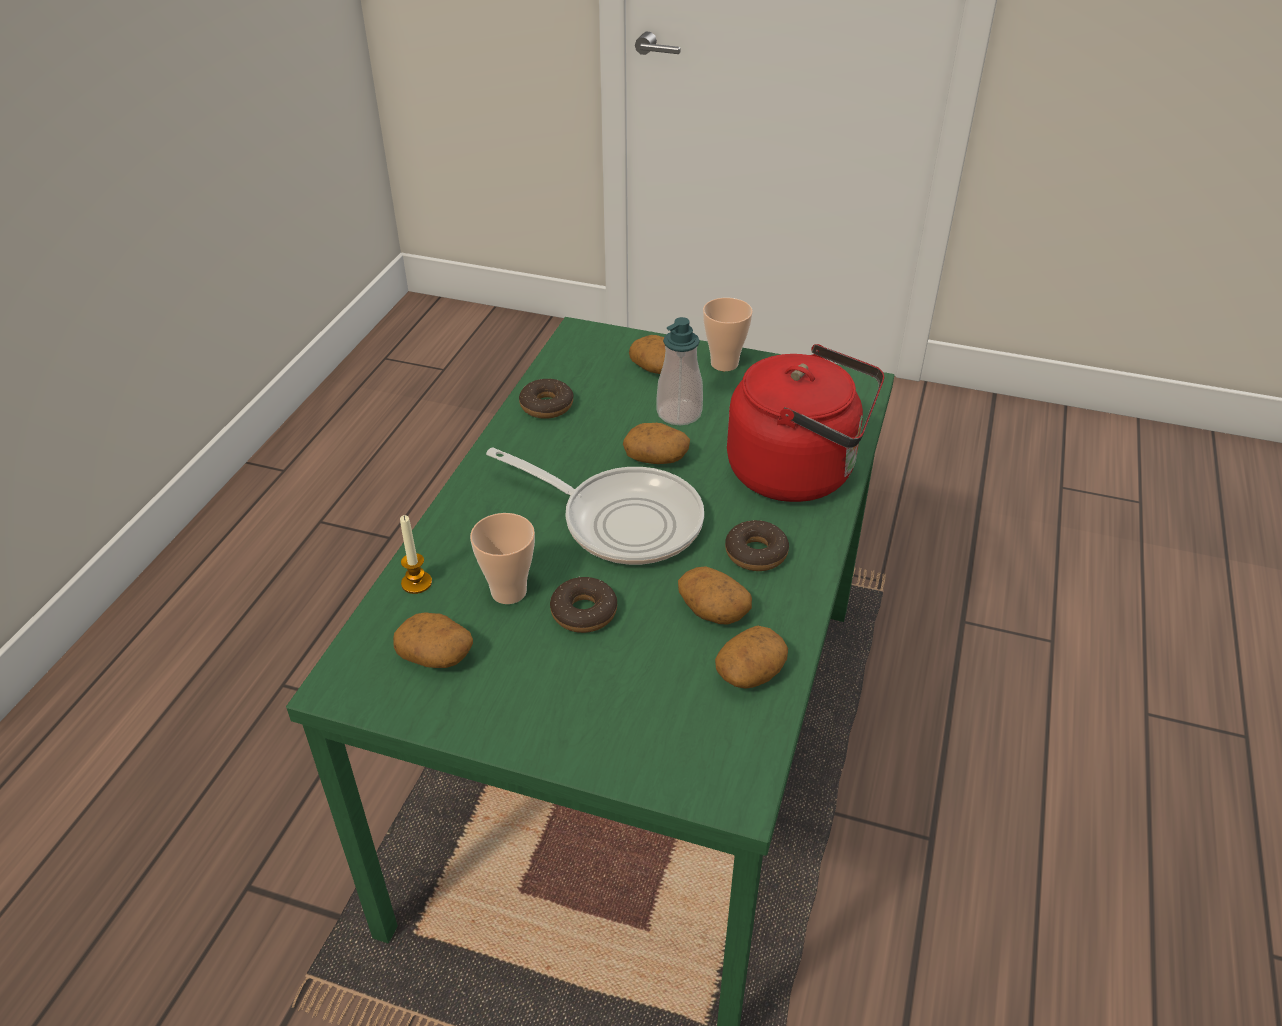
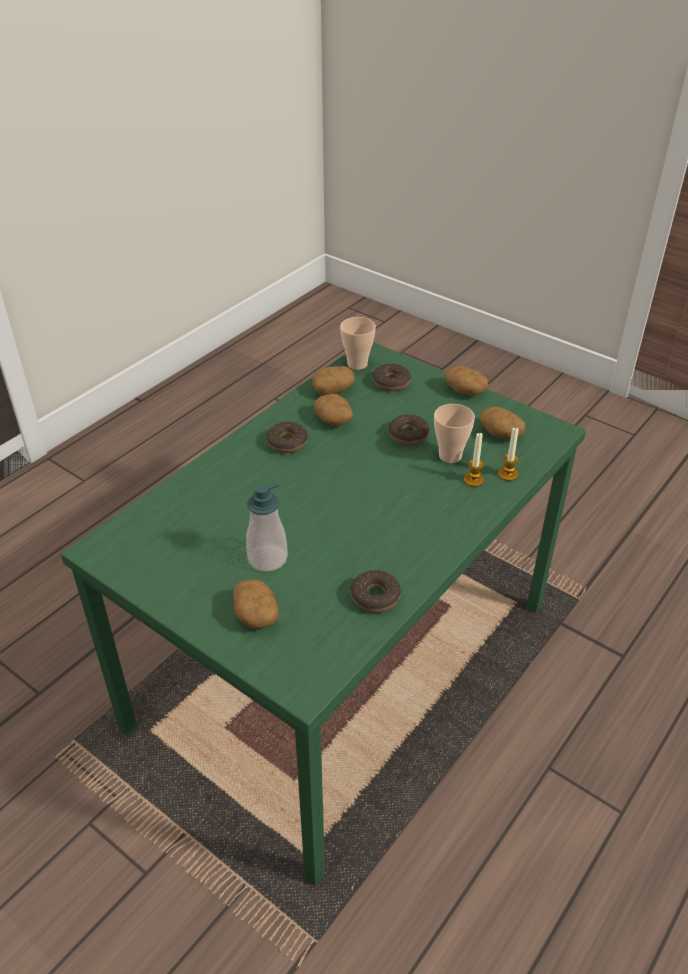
camera: 160 degrees left, 0 degrees up
frying pan [486,447,704,565] -> none
potato [623,423,690,464] -> potato moved to [445,366,488,396]
cup [703,298,753,371] -> cup moved to [340,317,376,370]
red kettle [727,344,884,502] -> none
none -> donut [373,363,411,391]
none -> candle [464,433,484,487]

